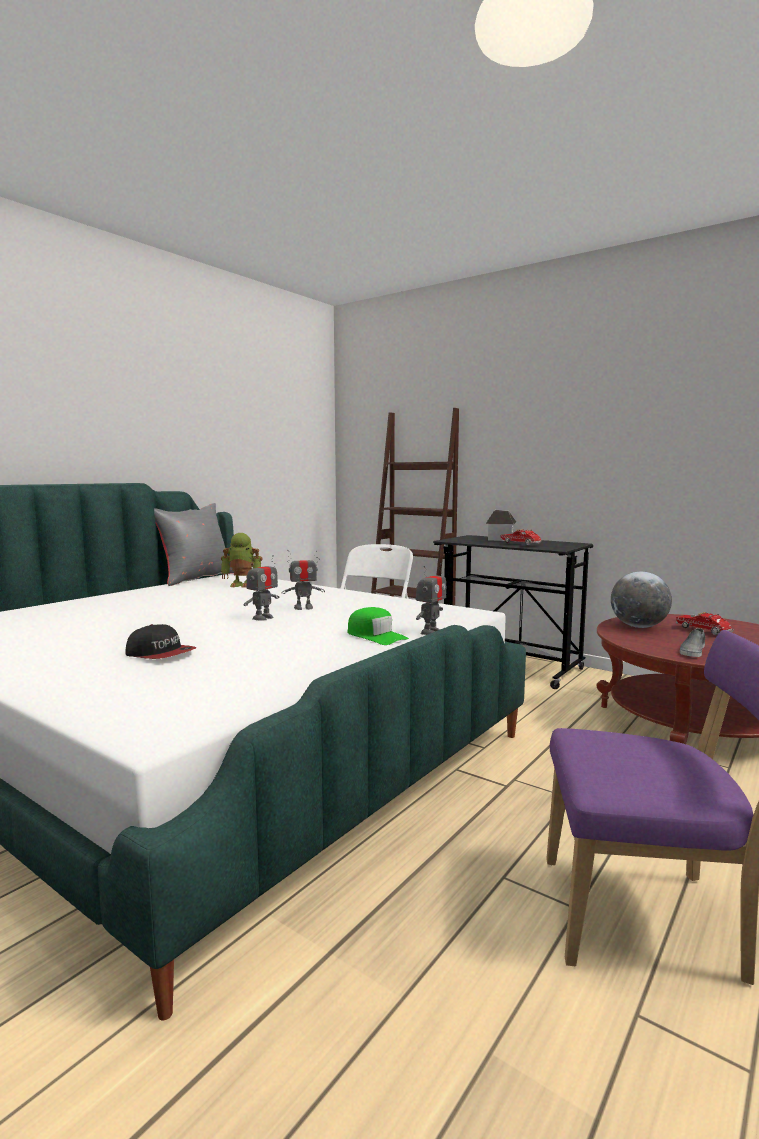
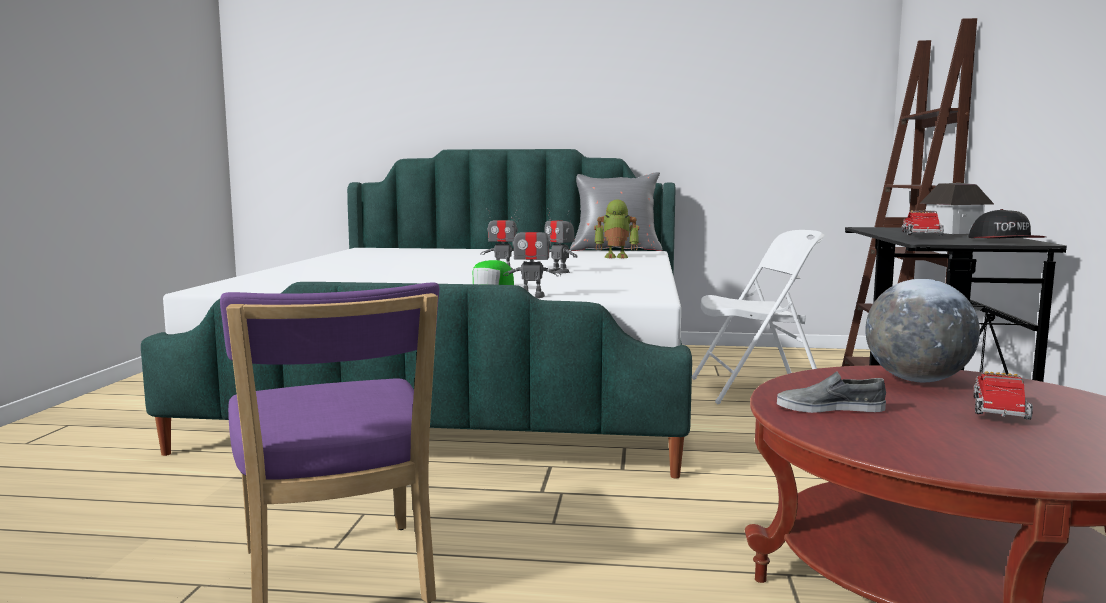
camera: 60 degrees right, 0 degrees up
cap [125,624,196,659] -> cap moved to [969,209,1046,238]
toy robot [221,533,262,588] -> toy robot turned 60 degrees counterclockwise [594,200,639,259]

